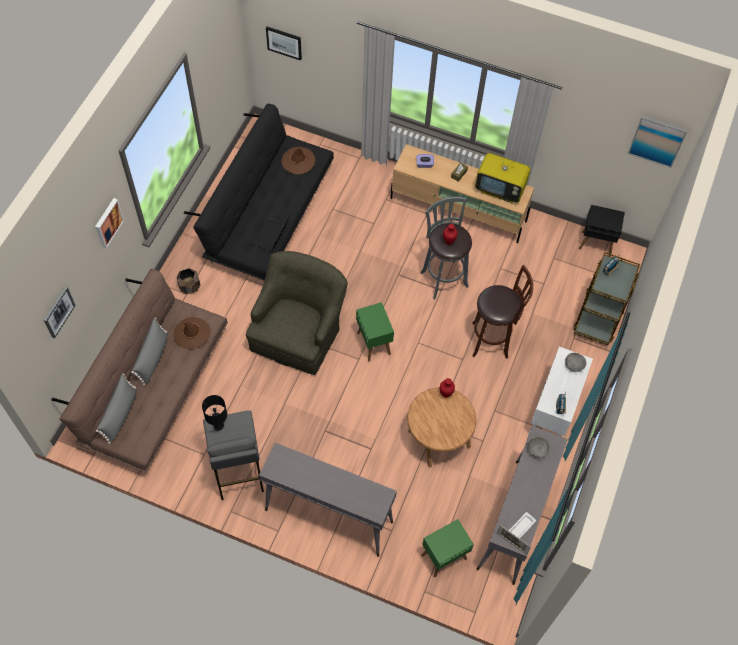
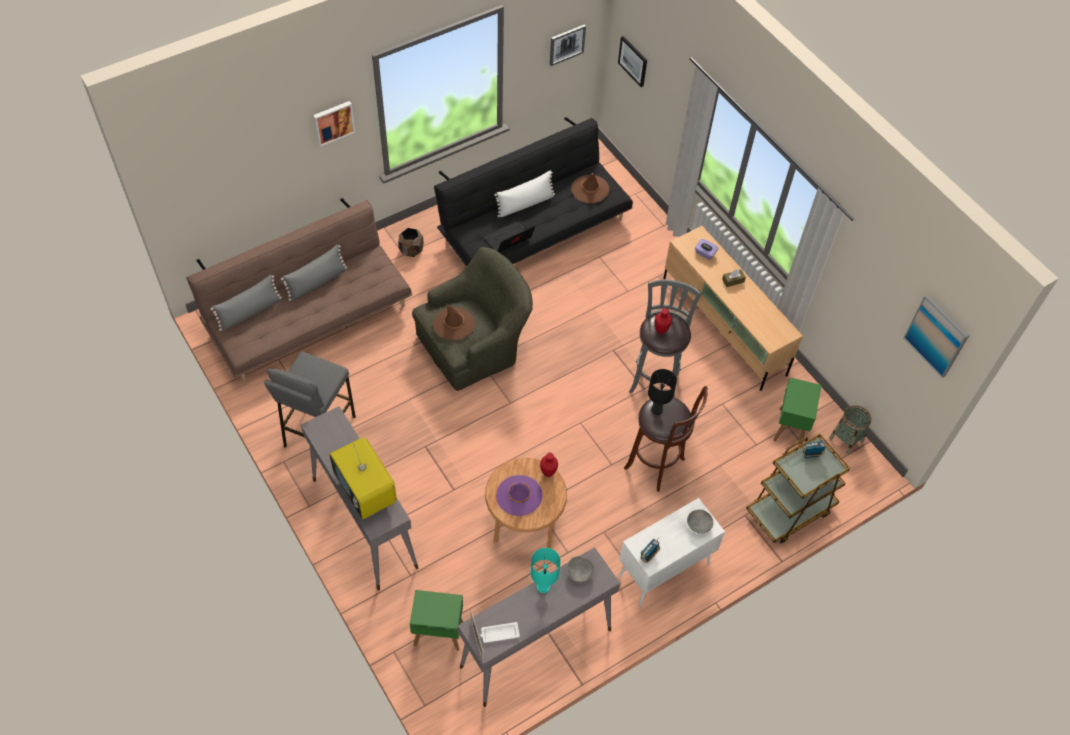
camera: 35 degrees right, 5 degrees down
picture [44,287,76,338] -> picture moved to [550,24,586,66]
brown hat [173,317,211,349] -> brown hat moved to [433,303,475,340]
black table lamp [202,395,227,431] -> black table lamp moved to [648,369,677,415]
green side table [356,302,394,361] -> green side table moved to [773,377,821,445]
television [475,152,530,203] -> television moved to [329,438,397,519]
black side table [579,205,625,256] -> basket [829,405,872,454]
none -> white pillow [494,170,555,217]
none -> purple hat [496,475,543,516]
none -> turquoise table lamp [530,548,561,593]

